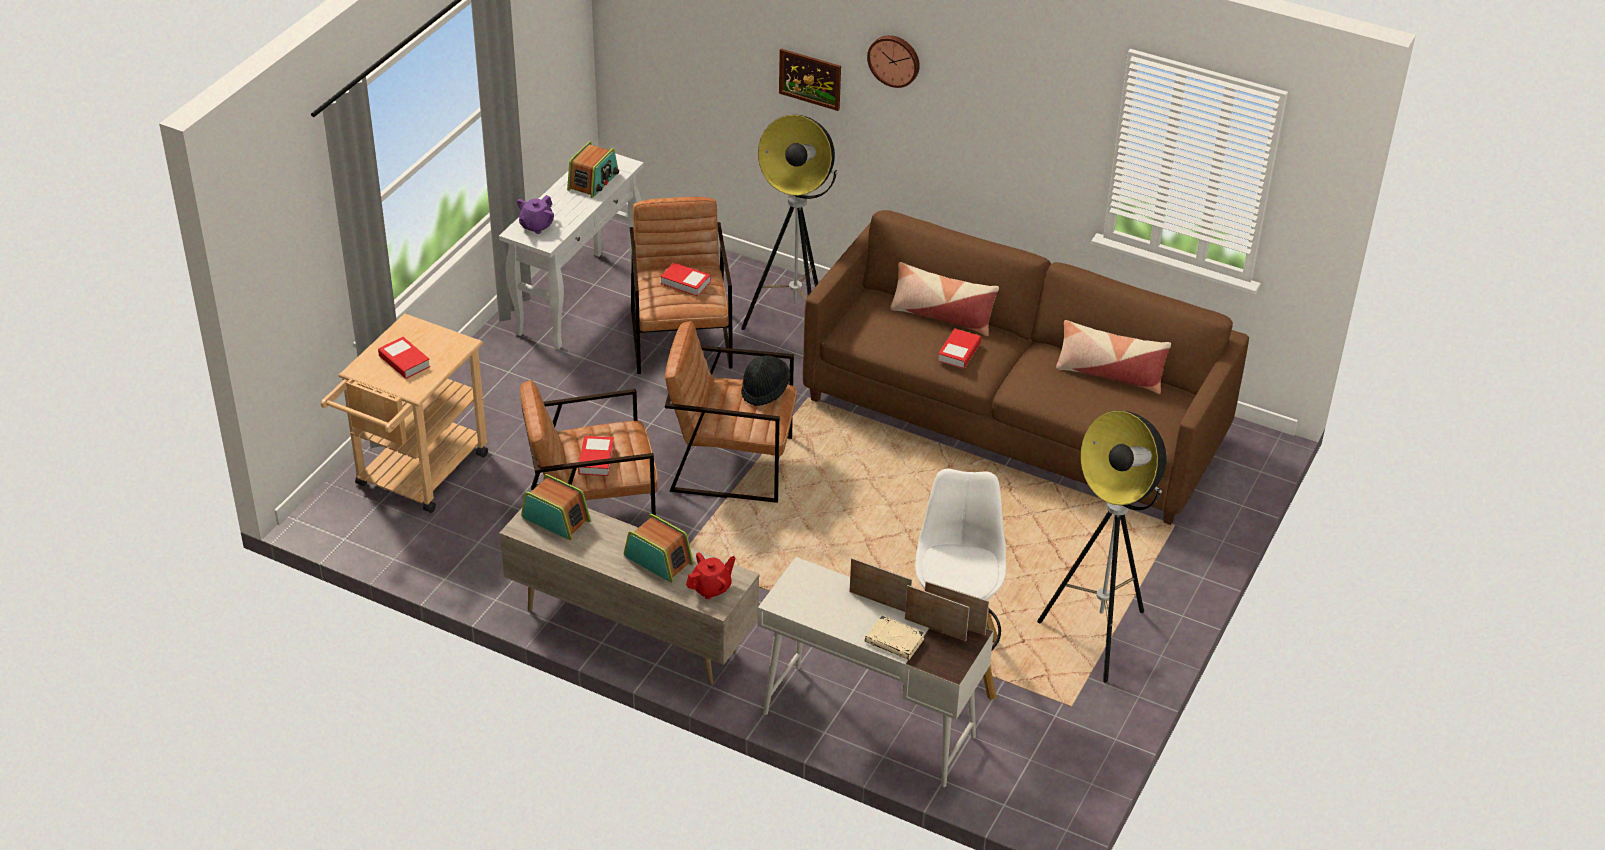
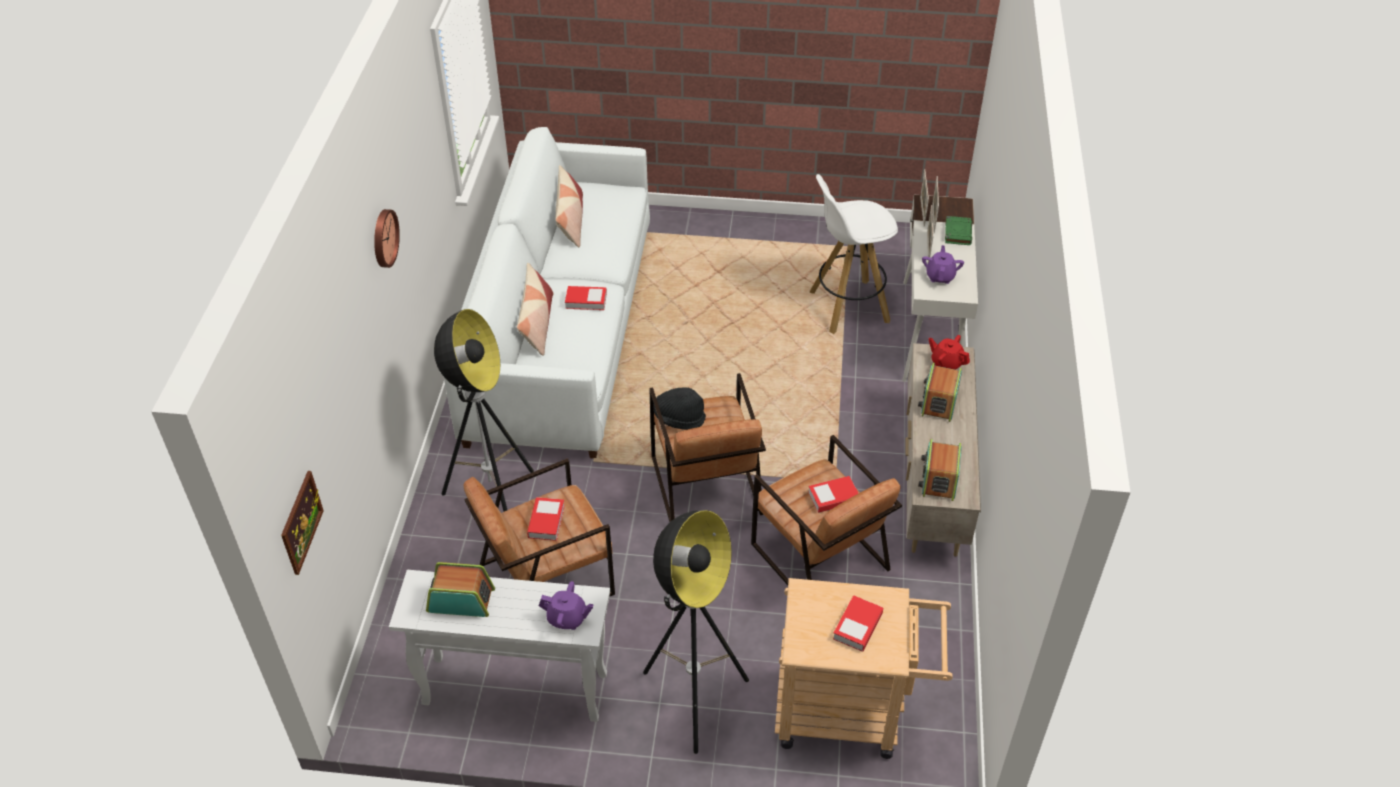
camera: 110 degrees left, 5 degrees up
picture [779,49,841,111] -> picture moved to [281,471,324,575]
brown sofa [803,210,1249,525] -> white sofa [443,127,650,459]
beige book [865,615,925,660] -> green book [945,216,972,245]
floor lamp [1037,411,1167,682] -> floor lamp moved to [643,510,749,754]
none -> purple teapot [922,245,964,284]

